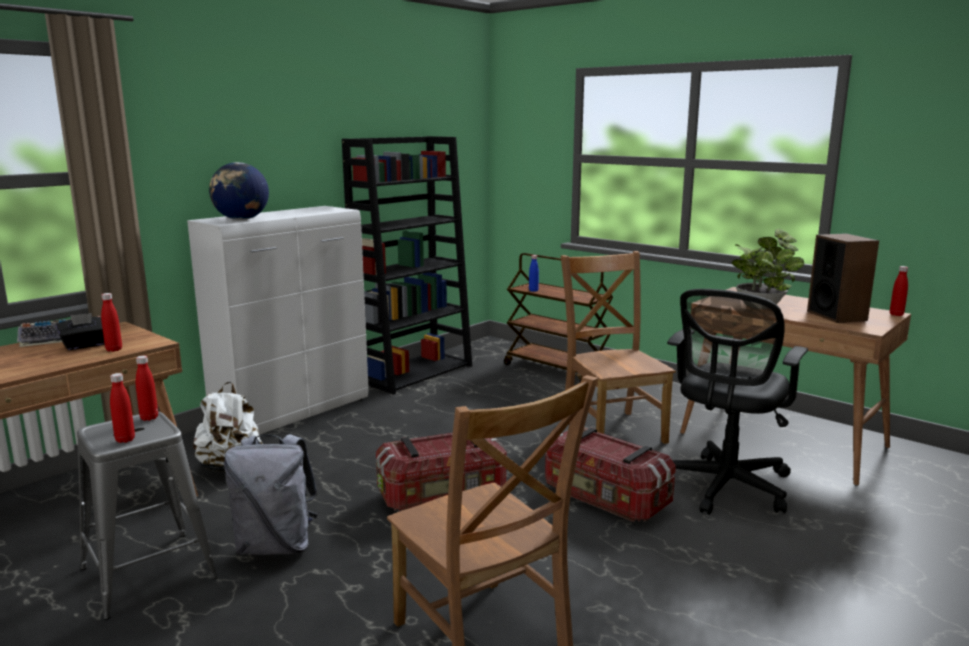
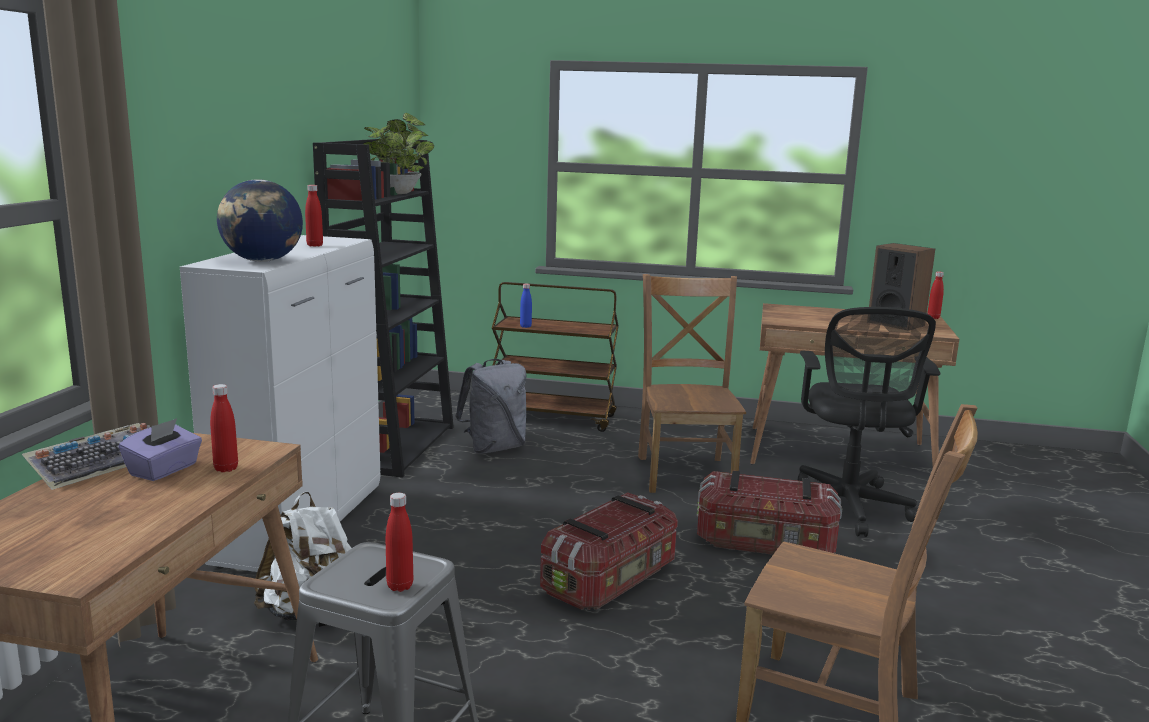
camera: 30 degrees left, 0 degrees up
black tissue box [56,313,105,350] -> purple tissue box [119,418,202,481]
red bottle [136,356,158,421] -> red bottle moved to [305,185,323,247]
grey backpack [224,434,318,555] -> grey backpack moved to [455,359,527,454]
brown chair [561,251,676,444] -> brown chair turned 45 degrees clockwise [638,274,746,493]
potted plant [731,229,804,309] -> potted plant moved to [363,113,434,194]

